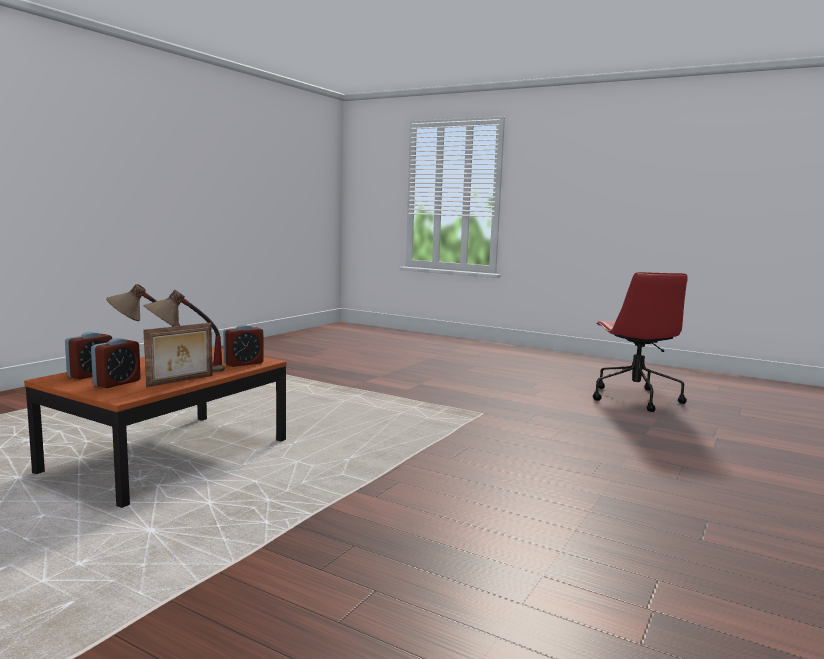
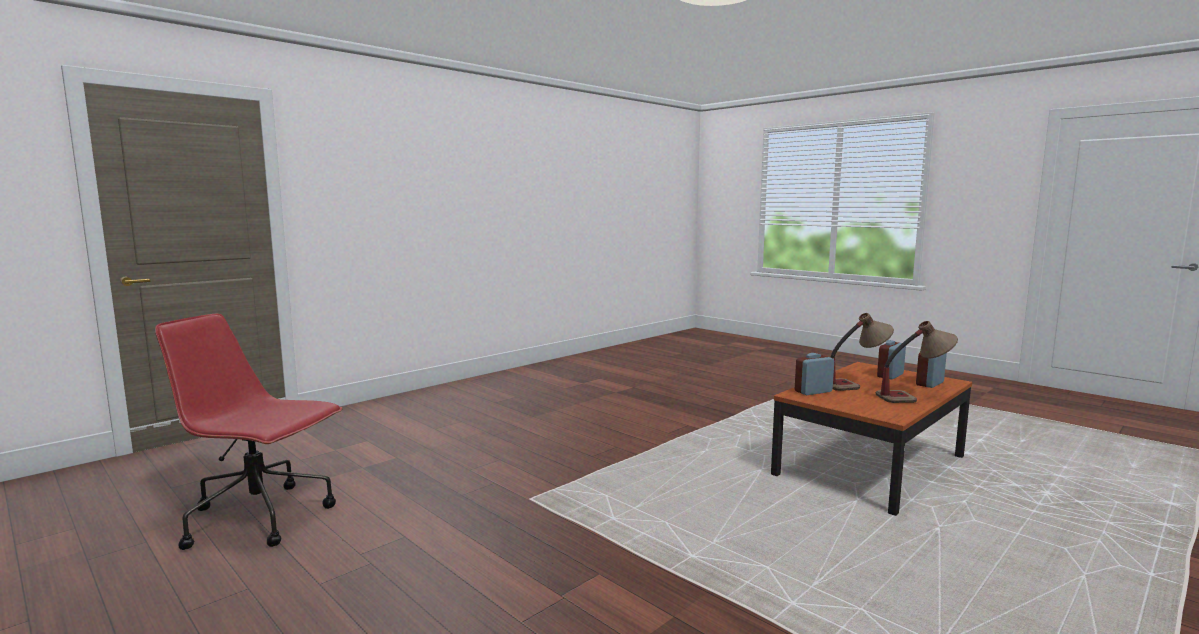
camera: 165 degrees left, 0 degrees up
picture frame [143,323,213,387] -> none
red office chair [593,272,688,412] -> red office chair turned 90 degrees counterclockwise [155,314,343,550]

